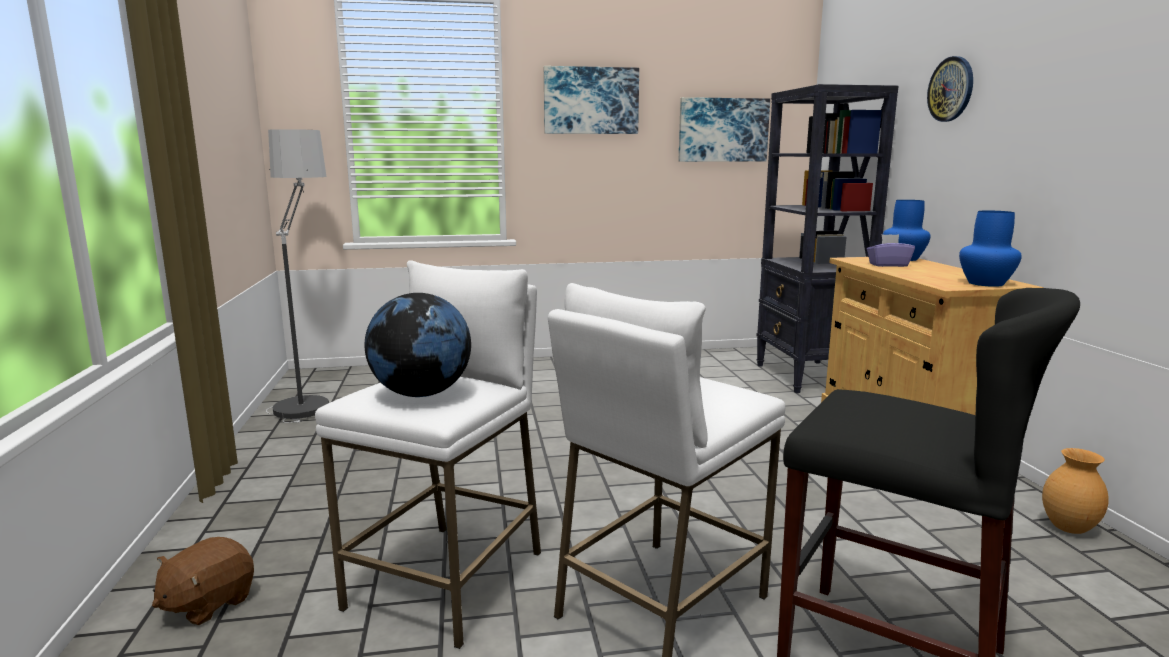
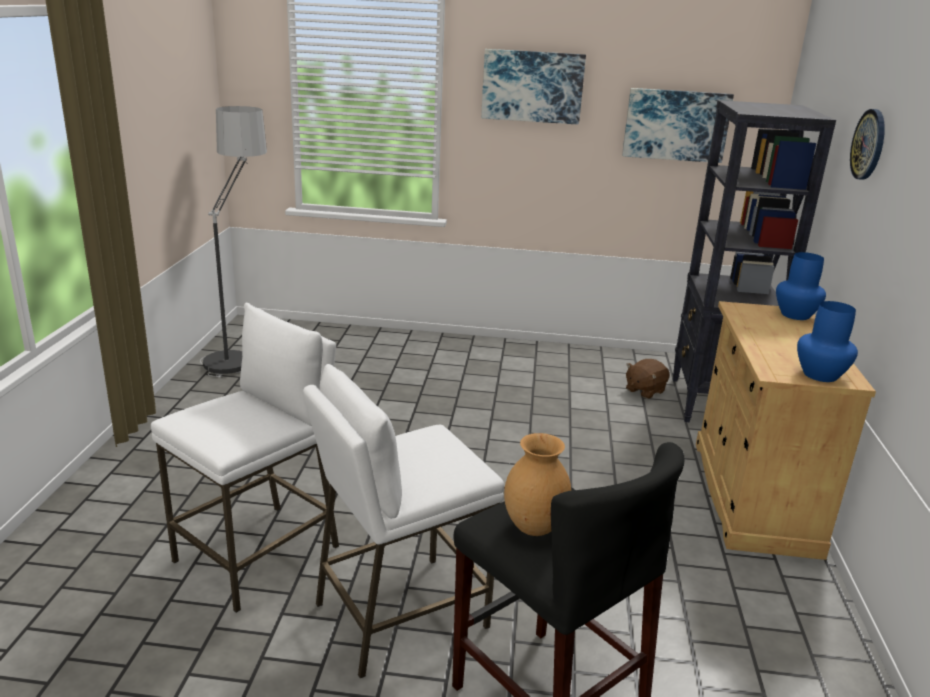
camera: 15 degrees right, 10 degrees up
brown plush toy [152,537,254,626] -> brown plush toy moved to [626,359,669,399]
globe [365,293,471,397] -> none
purple tissue box [867,234,915,267] -> none
brown vase [1042,448,1109,534] -> brown vase moved to [504,433,571,536]

